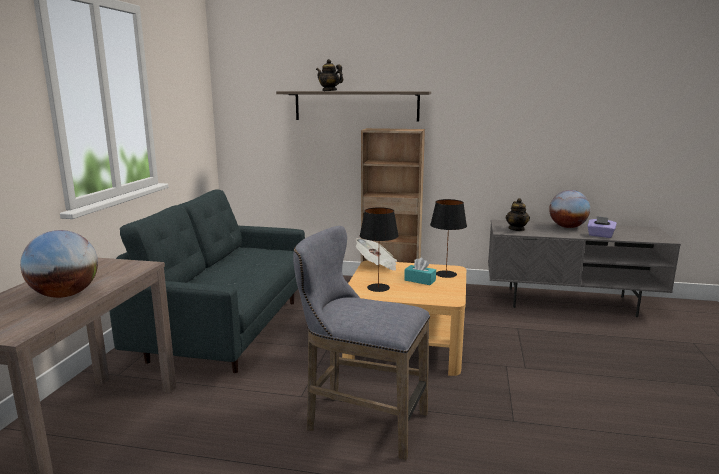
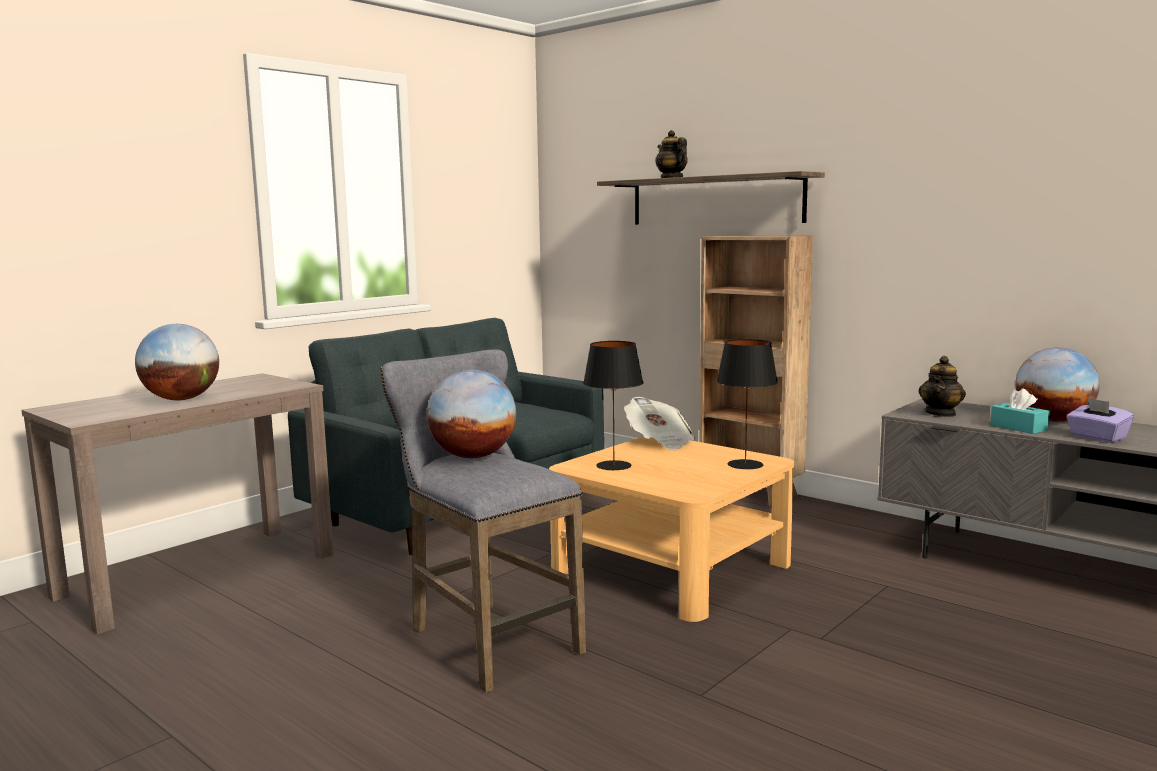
camera: 30 degrees right, 5 degrees down
turquoise tissue box [404,258,436,285] -> turquoise tissue box moved to [990,389,1050,434]
none -> globe [427,370,516,458]

